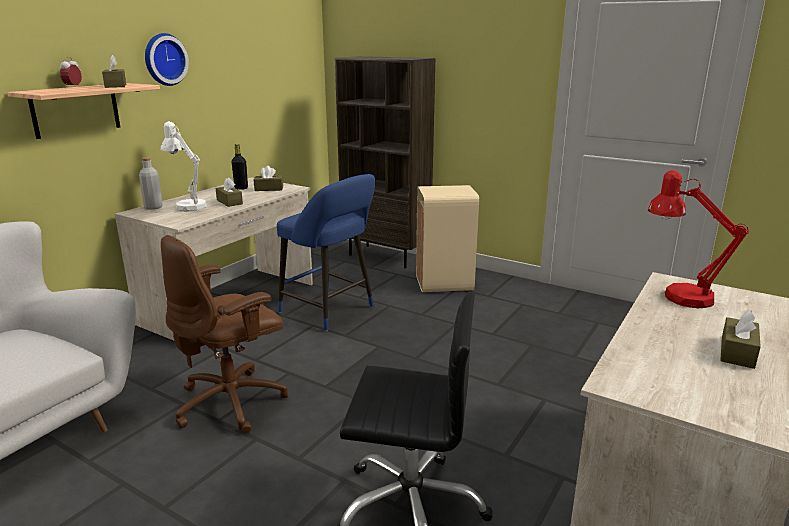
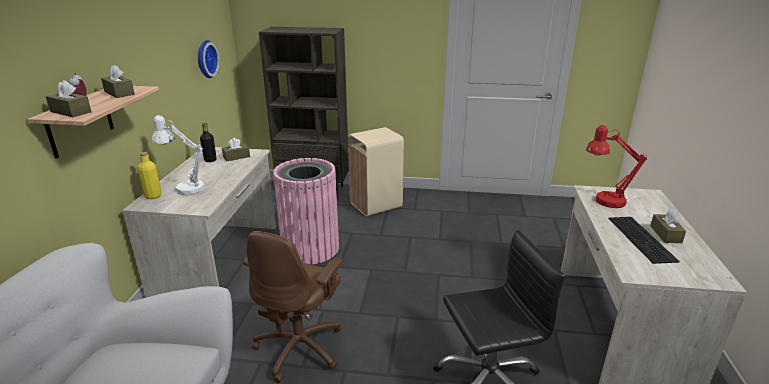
camera: 25 degrees left, 5 degrees up
grey bottle [139,157,163,210] -> yellow bottle [137,152,162,199]
wall clock [145,33,189,86] -> wall clock moved to [198,40,219,78]
brown tissue box [215,177,243,207] -> brown tissue box moved to [46,80,92,117]
blue stool [277,174,375,331] -> pink trash can [273,158,339,264]
none -> keyboard [608,217,680,264]

